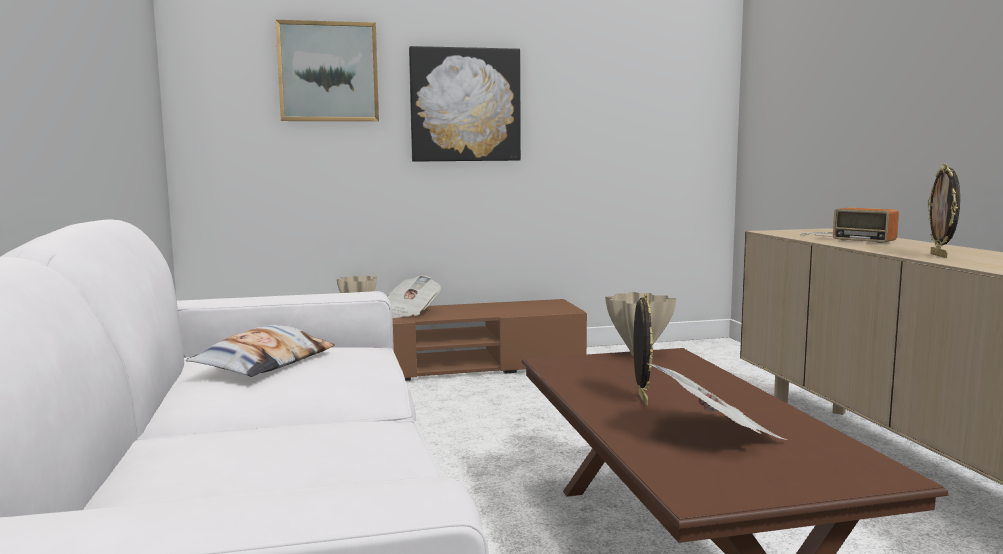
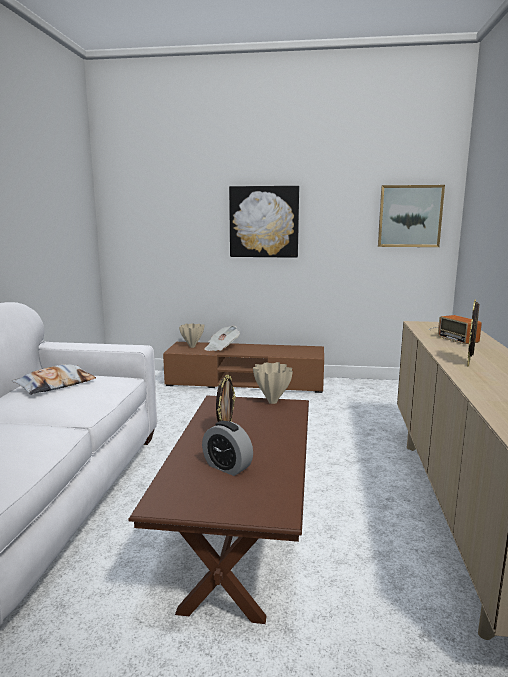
camera: 20 degrees right, 5 degrees up
picture [275,20,379,121] -> picture moved to [378,185,445,247]
newspaper [649,364,787,440] -> alarm clock [202,421,253,476]

